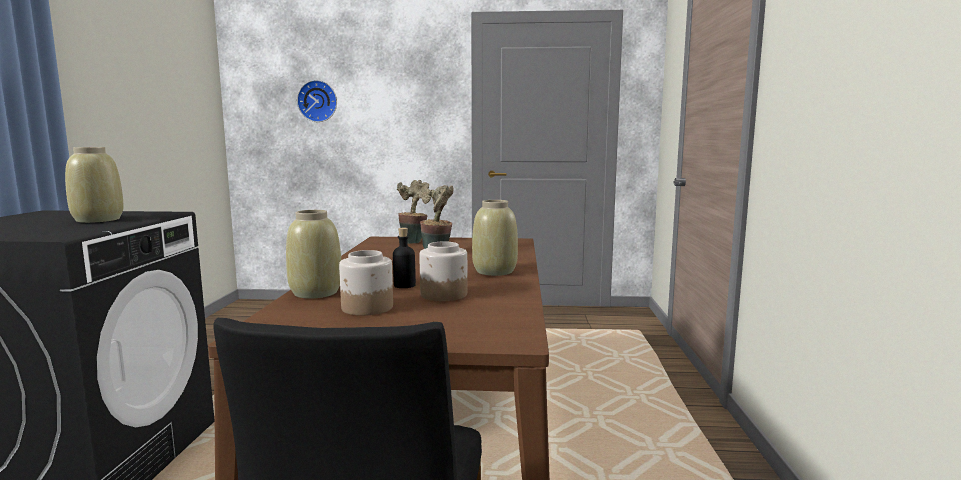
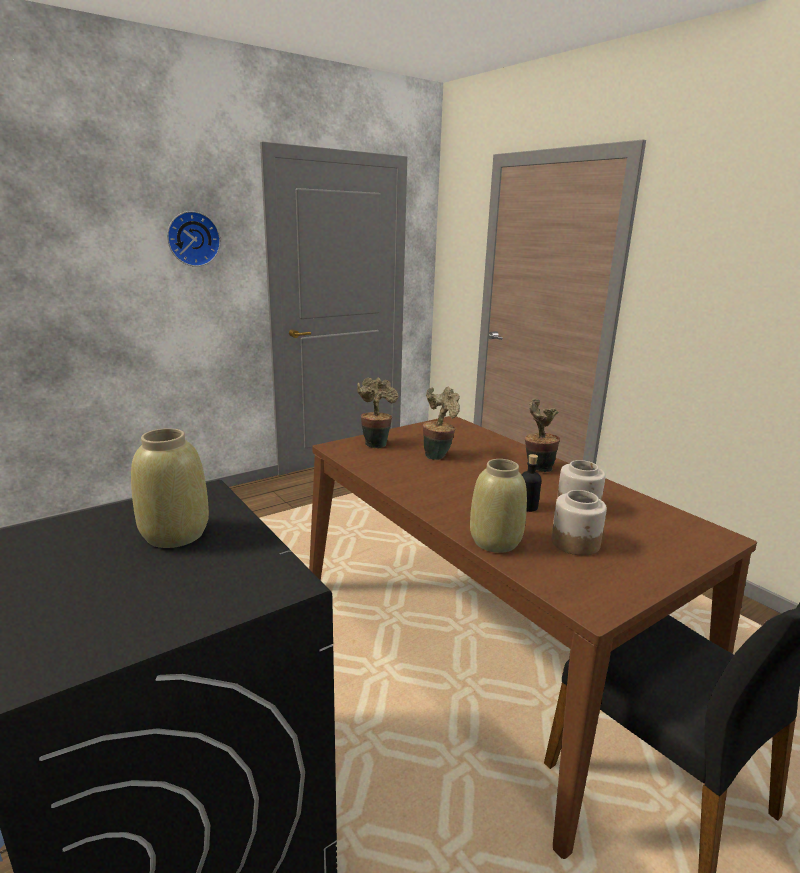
camera: 40 degrees left, 10 degrees up
wall clock [297,80,337,122] -> wall clock moved to [167,211,221,267]
beige vase [472,200,518,276] -> potted plant [525,398,560,472]

